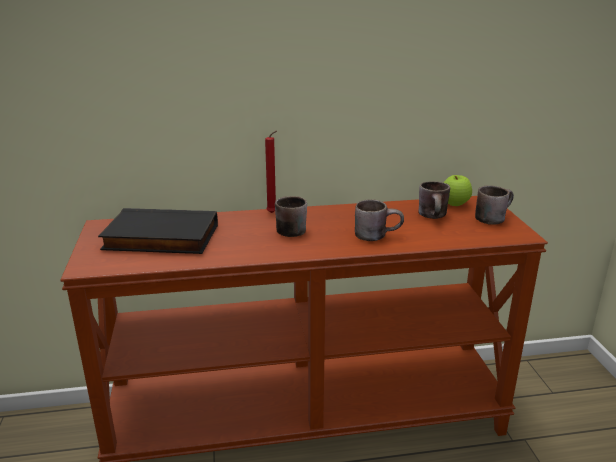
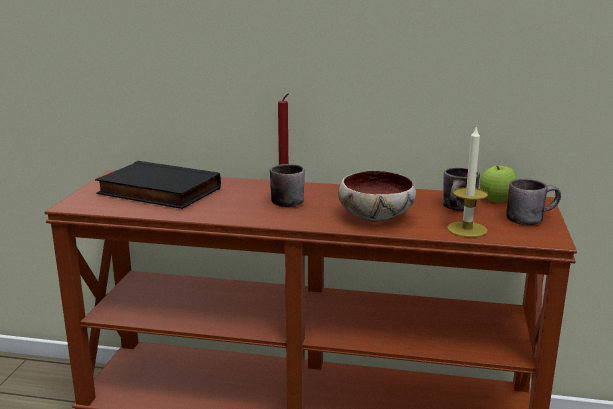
camera: 20 degrees right, 5 degrees down
brown mug [355,199,404,241] -> bowl [338,171,416,222]
none -> candle [447,125,488,237]

